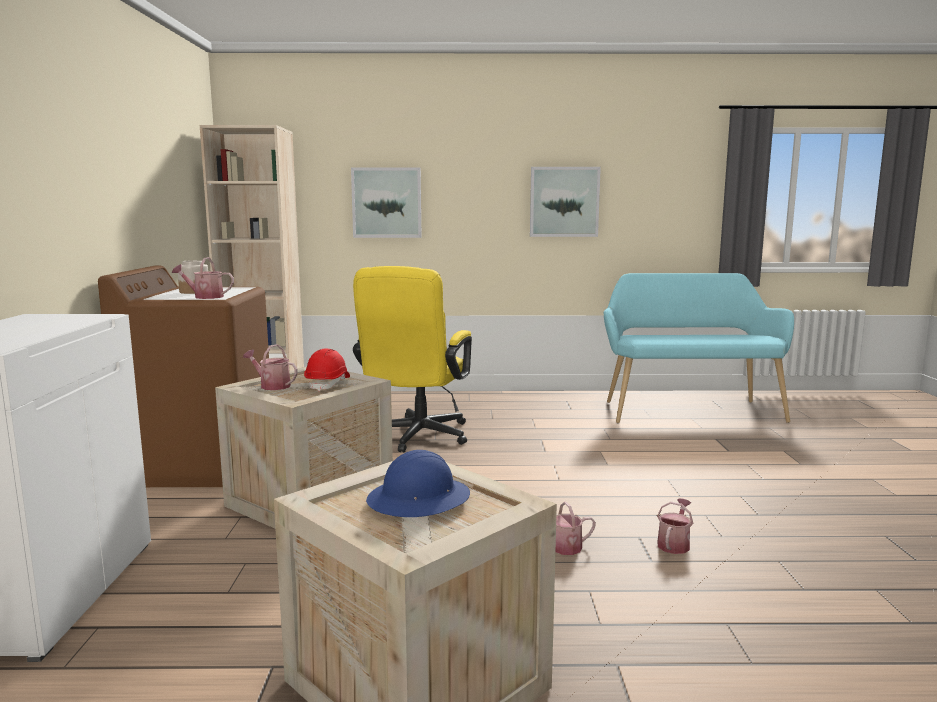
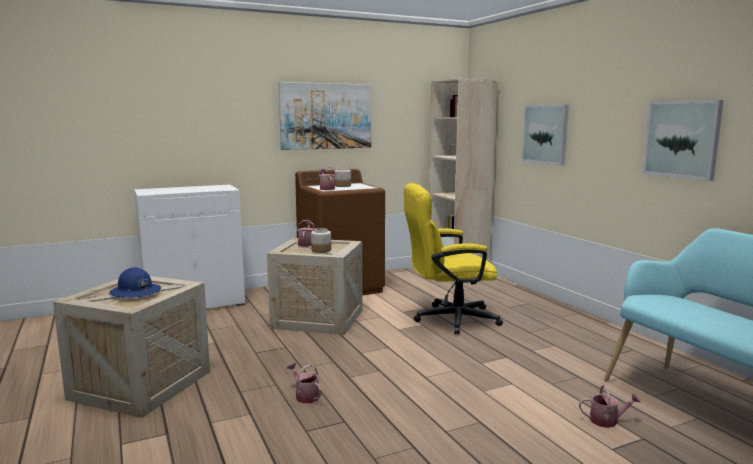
camera: 65 degrees right, 0 degrees up
red hard hat [304,349,350,391] -> jar [311,228,331,253]
watering can [657,498,693,554] -> watering can moved to [579,385,641,428]
none -> picture [279,82,371,150]

